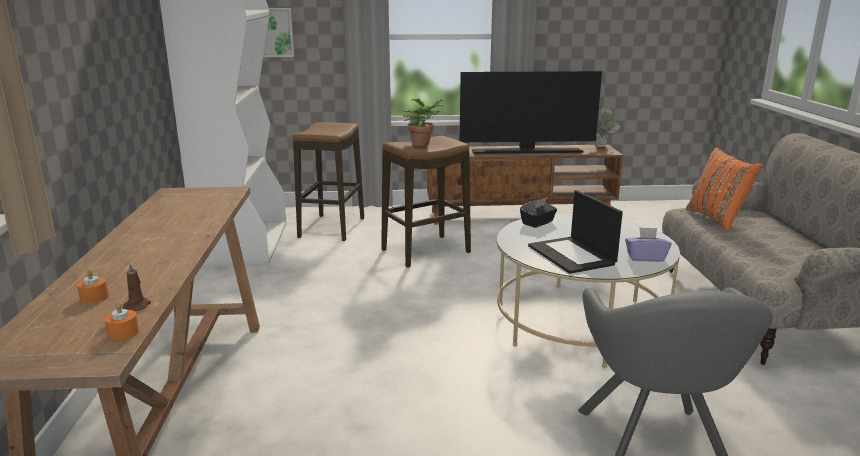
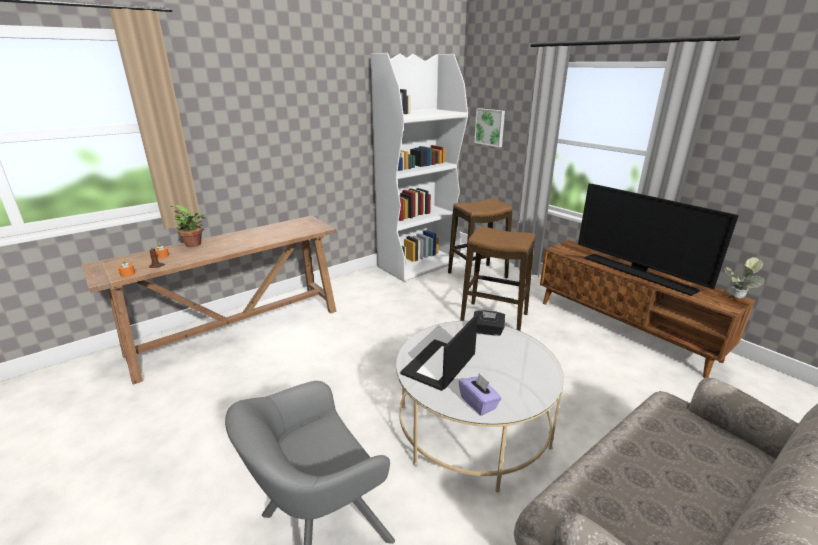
camera: 55 degrees right, 5 degrees up
potted plant [403,99,446,146] -> potted plant moved to [170,205,206,247]
orange pillow [686,147,763,232] -> none

